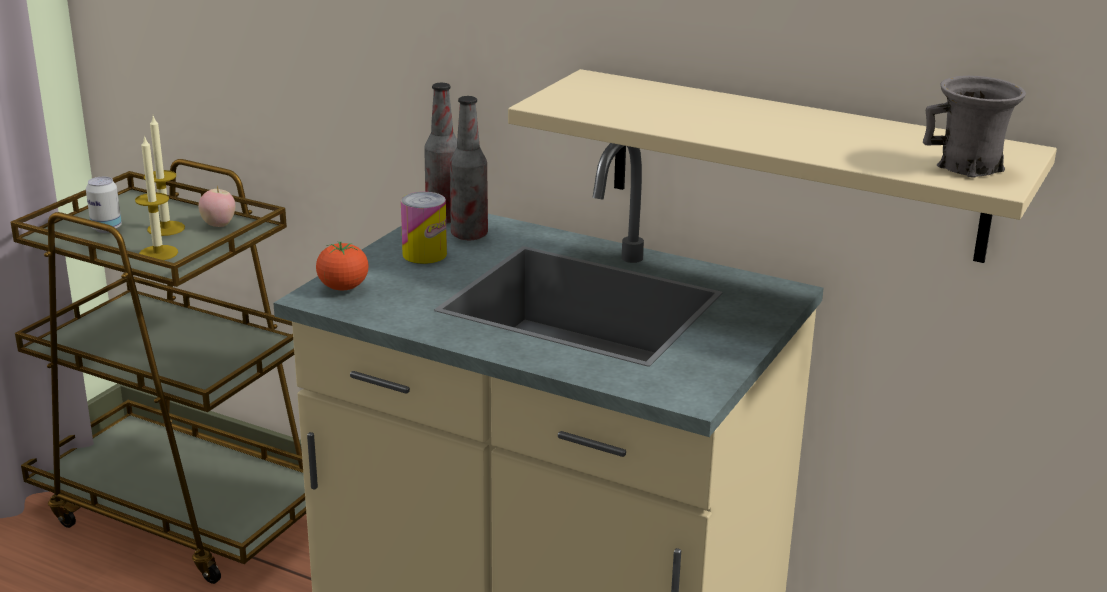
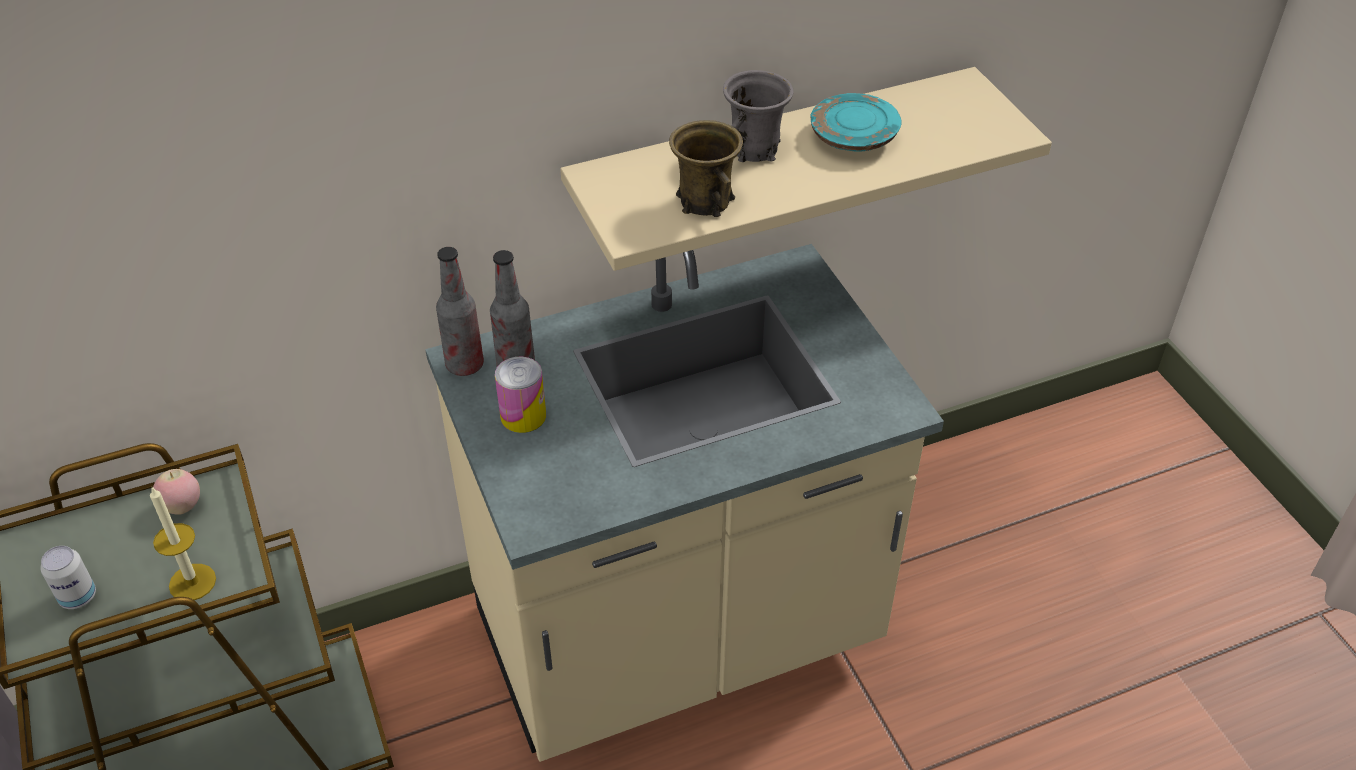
camera: 50 degrees left, 20 degrees up
candle [144,116,185,236] -> none
tomato [316,242,369,291] -> none
grey mug [923,76,1026,178] -> grey mug moved to [723,70,794,162]
none -> brown mug [669,120,743,217]
none -> turquoise plate [810,93,901,151]

